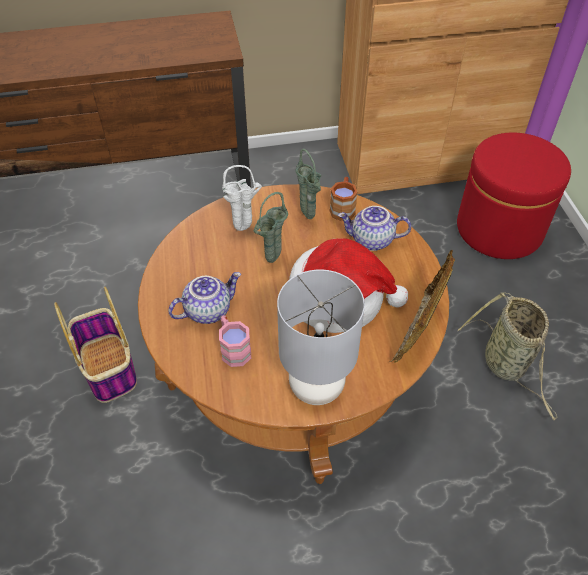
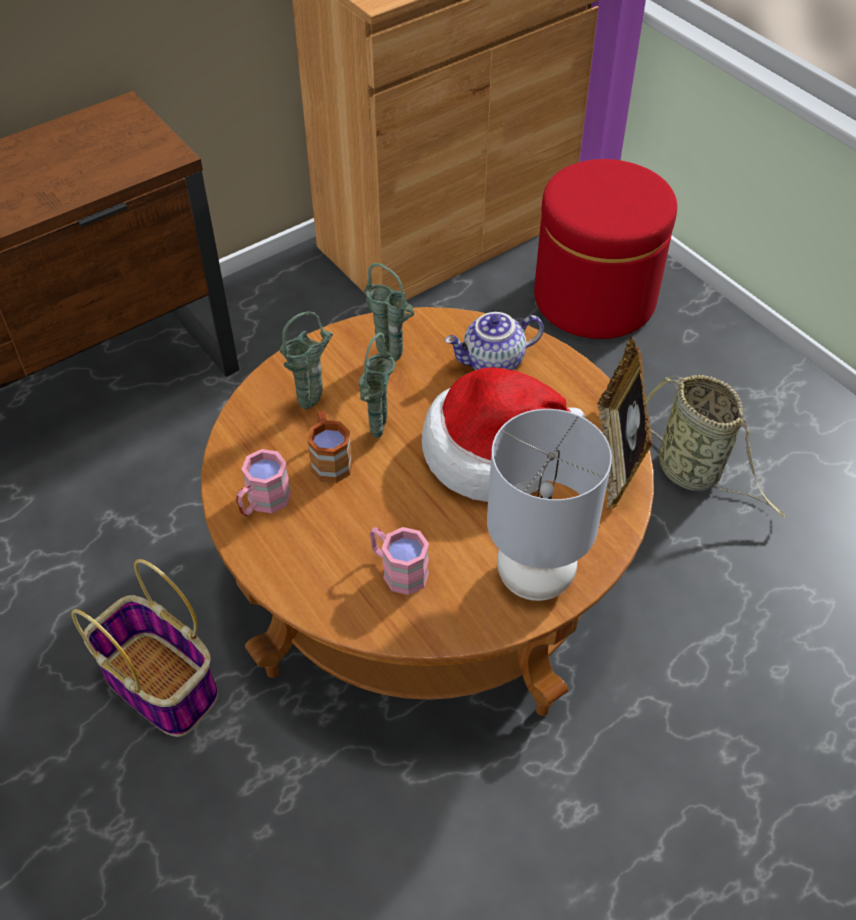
camera: 25 degrees left, 0 degrees up
teapot [168,272,241,324] -> none
white vase [222,165,262,231] -> green vase [280,311,333,409]
brown mug [329,177,358,221] -> brown mug moved to [307,411,353,483]
none -> pink mug [236,449,291,516]

